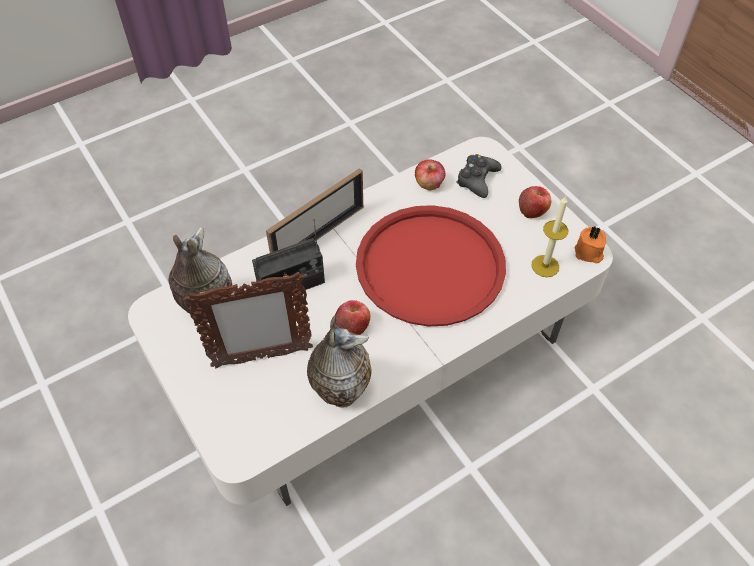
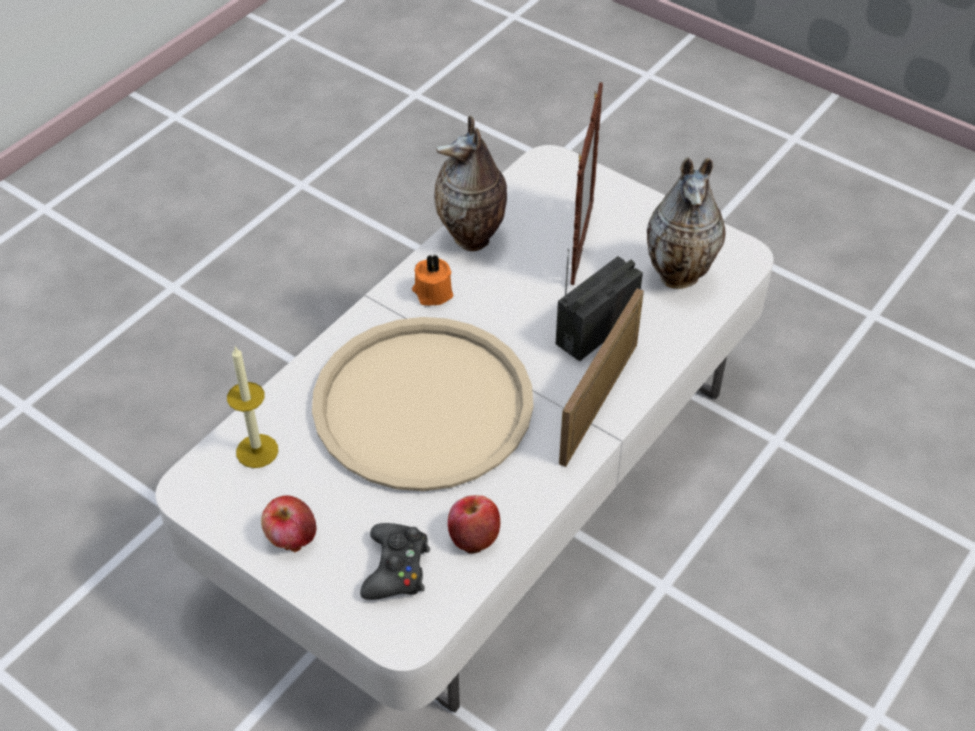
camera: 160 degrees right, 5 degrees down
picture frame [184,272,313,368] -> picture frame turned 135 degrees clockwise [570,82,603,285]
apple [335,300,371,335] -> none
red tray [356,205,506,327] -> beige tray [312,317,533,491]
orange candle [574,227,606,263] -> orange candle moved to [412,254,453,306]

